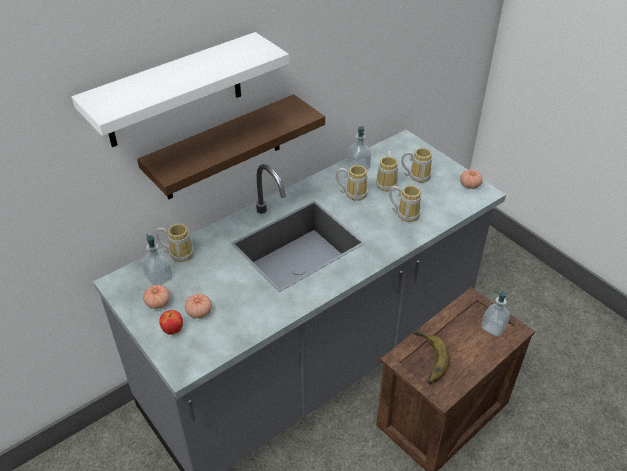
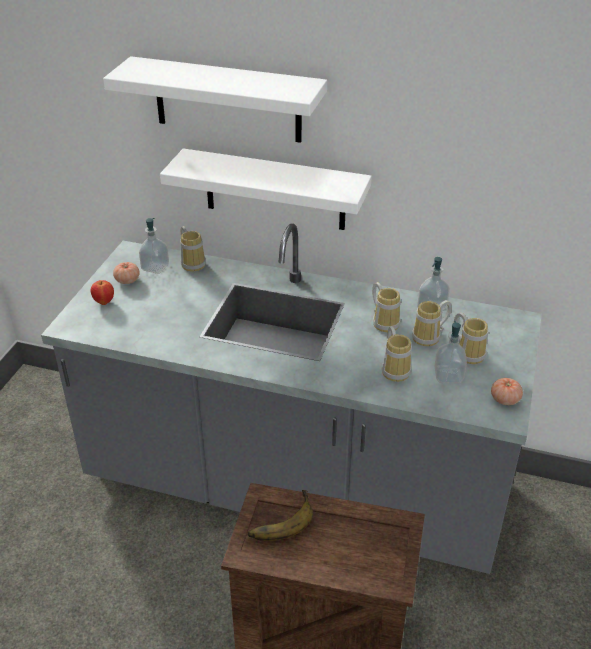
camera: 55 degrees right, 5 degrees down
brown shelf [137,94,325,199] -> white shelf [160,148,372,230]
tomato [185,294,212,318] -> none
soap dispenser [481,291,510,336] -> soap dispenser moved to [434,321,467,383]

